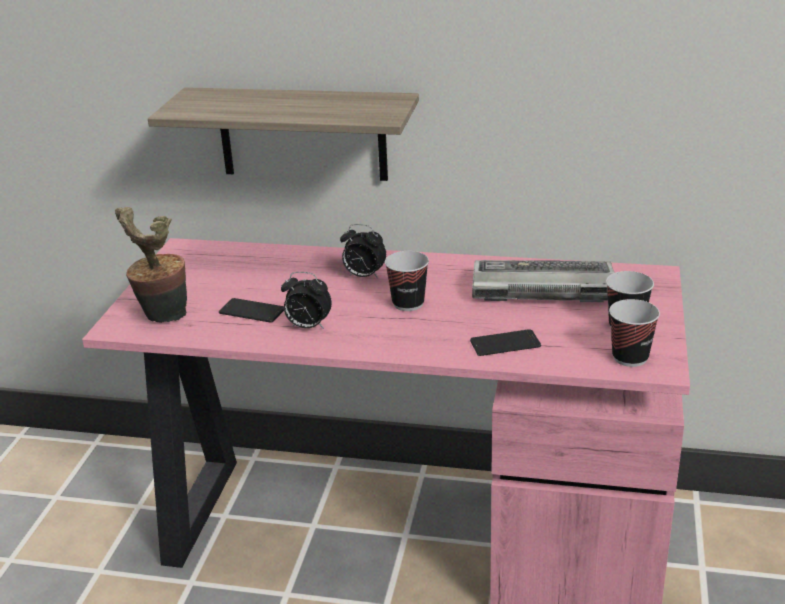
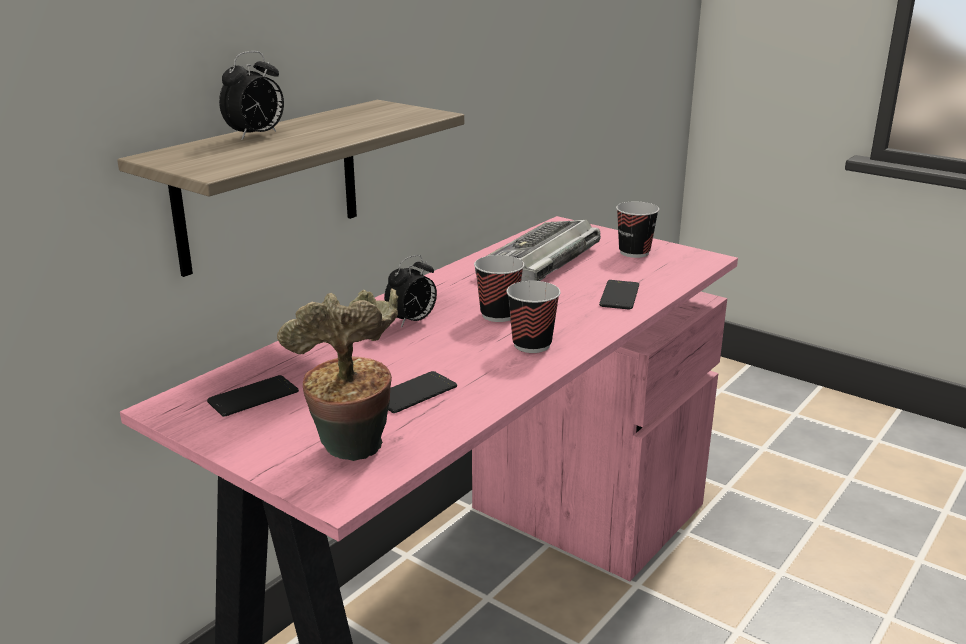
camera: 65 degrees left, 5 degrees down
alarm clock [281,272,332,329] -> alarm clock moved to [219,51,284,140]
cup [609,299,660,367] -> cup moved to [506,281,560,353]
none -> phone [207,375,299,417]

